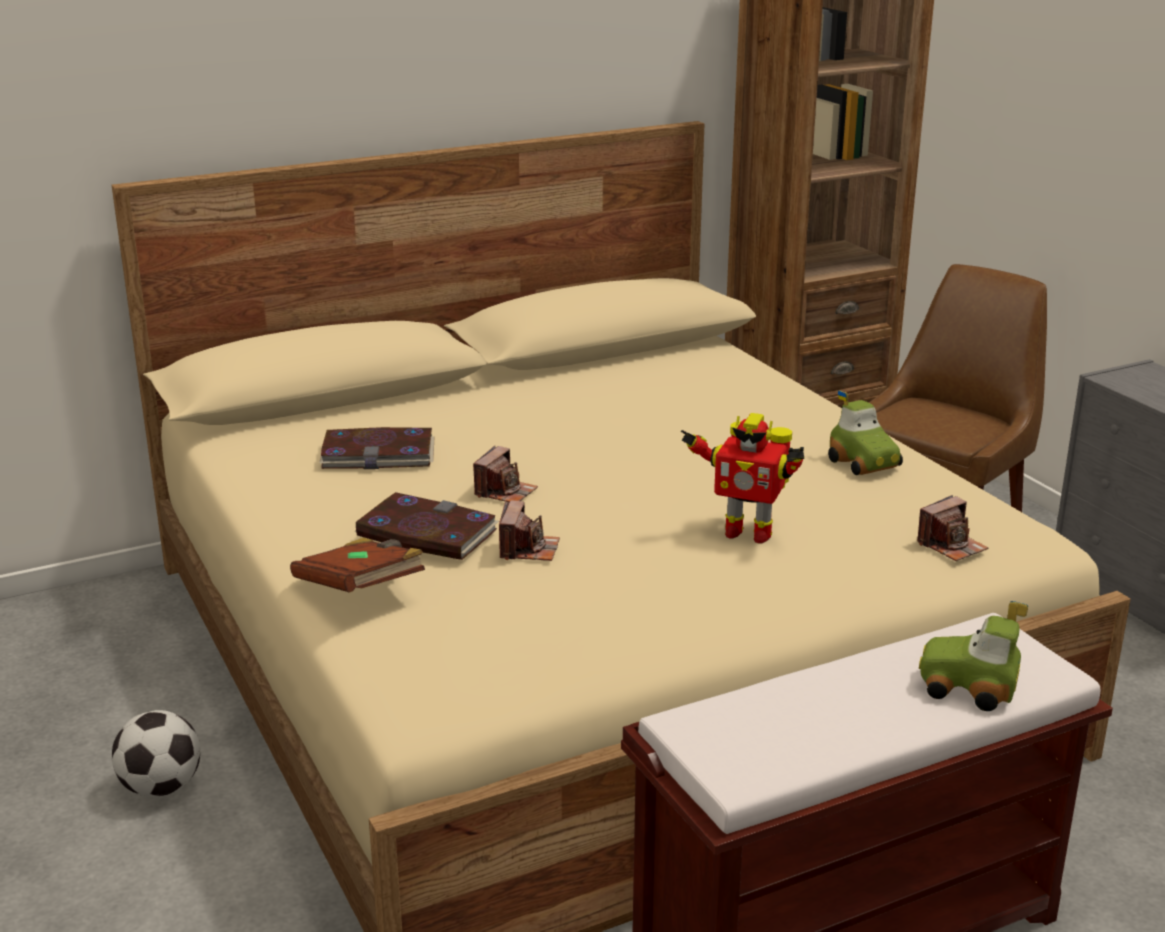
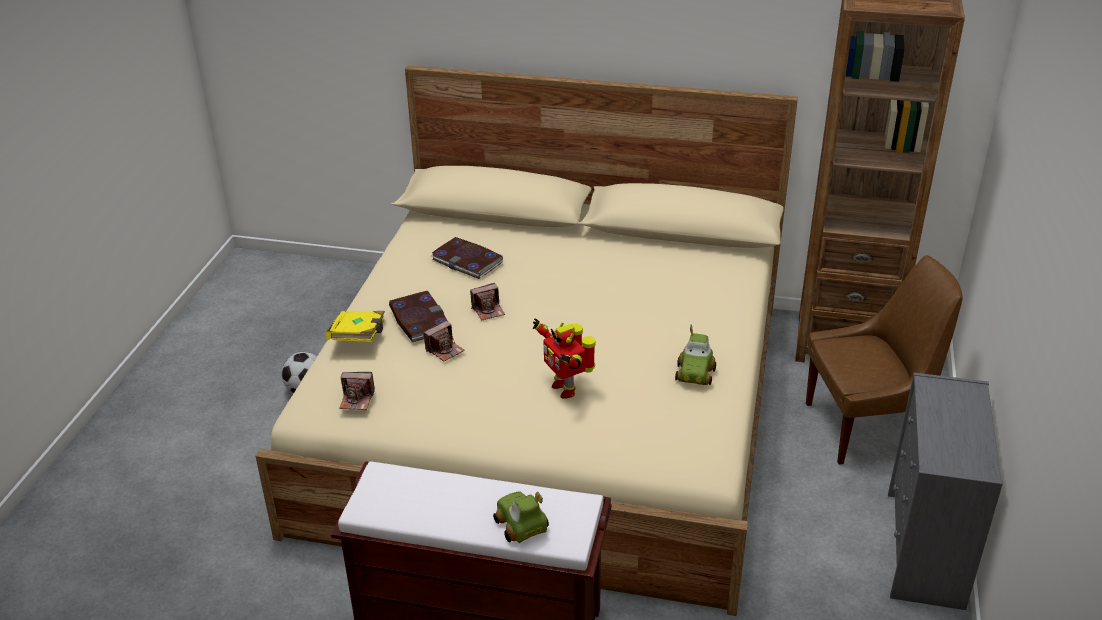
camera: 40 degrees right, 10 degrees up
brown book [290,538,425,593] -> yellow book [325,311,385,342]
camera [917,495,988,561] -> camera moved to [339,372,375,410]

